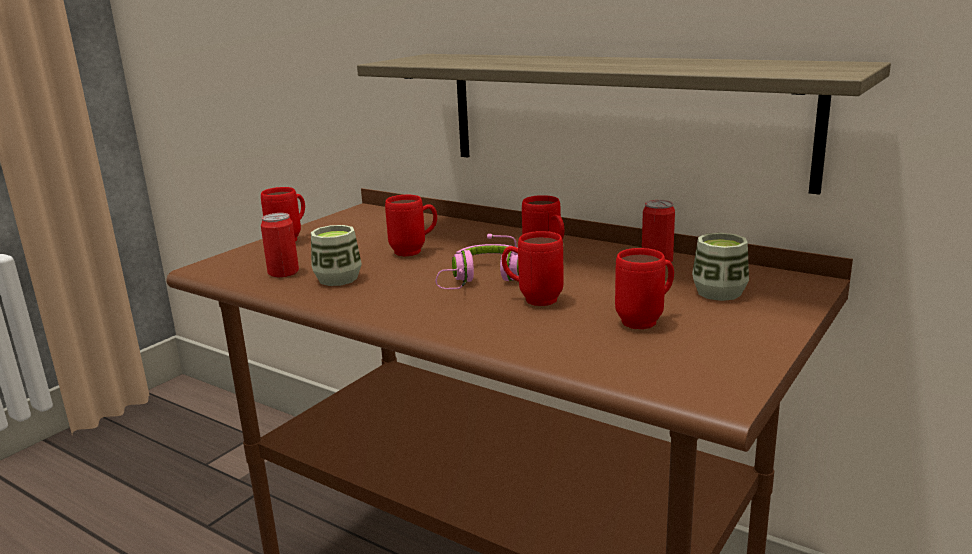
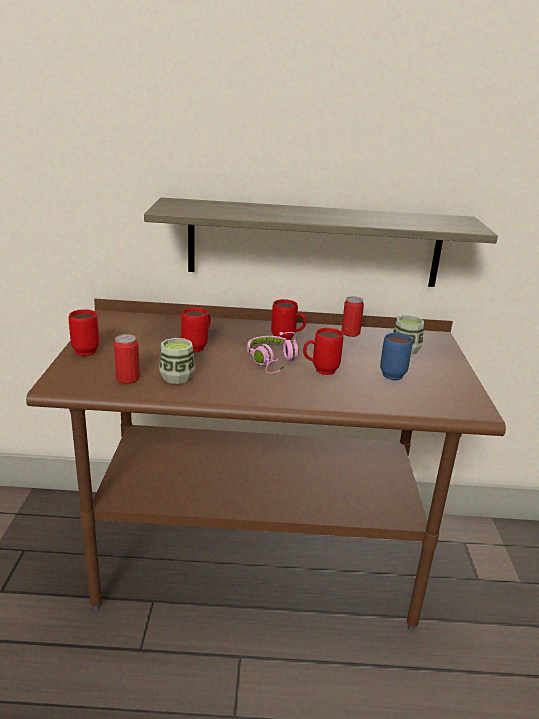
camera: 35 degrees left, 5 degrees up
red mug [615,248,674,329] -> blue mug [380,333,413,380]

